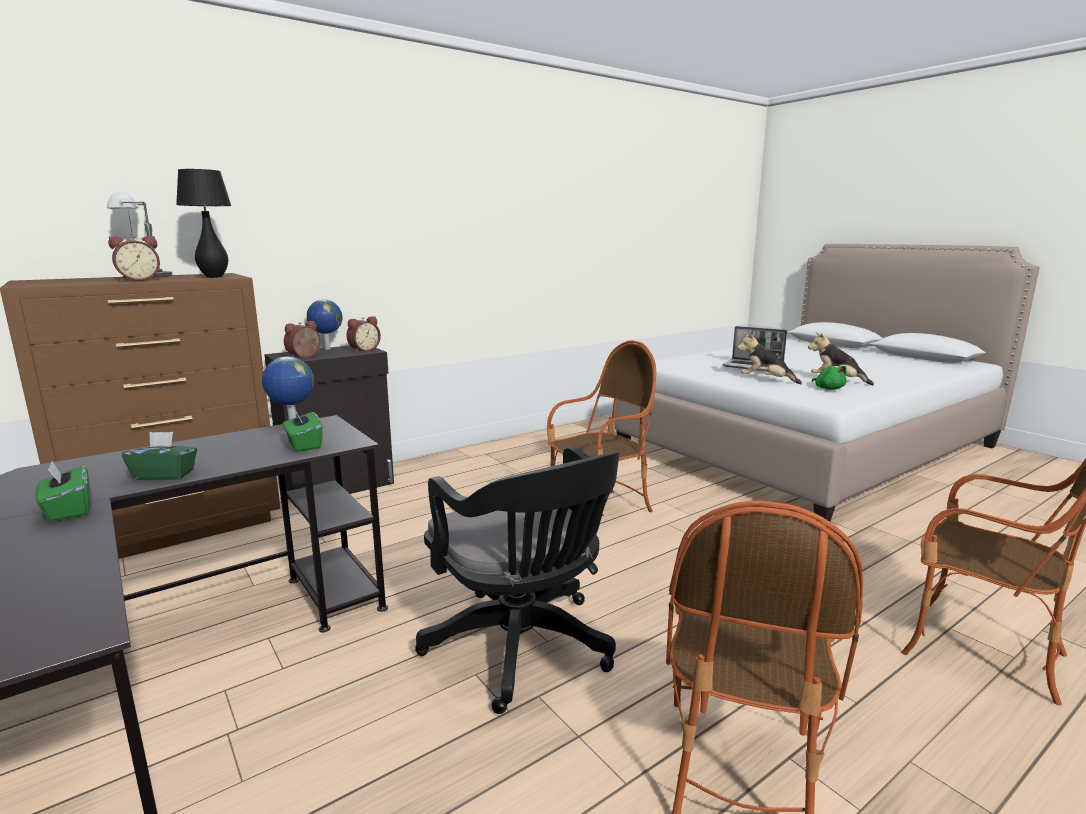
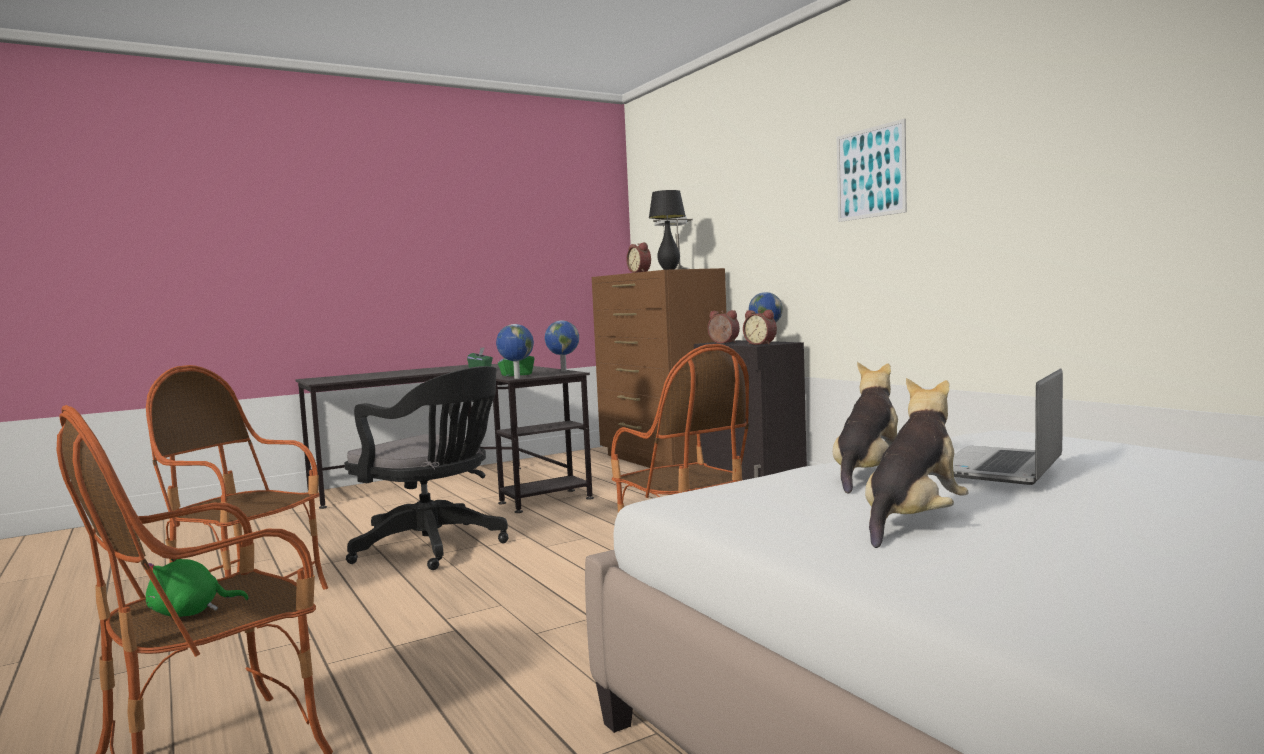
camera: 95 degrees right, 10 degrees down
green tissue box [35,461,90,522] -> none
black office chair [415,447,620,714] -> black office chair turned 120 degrees counterclockwise [344,366,509,570]
green plush toy [812,366,847,390] -> green plush toy moved to [146,559,249,617]
none -> globe [496,324,534,379]
none -> picture [837,119,907,222]

